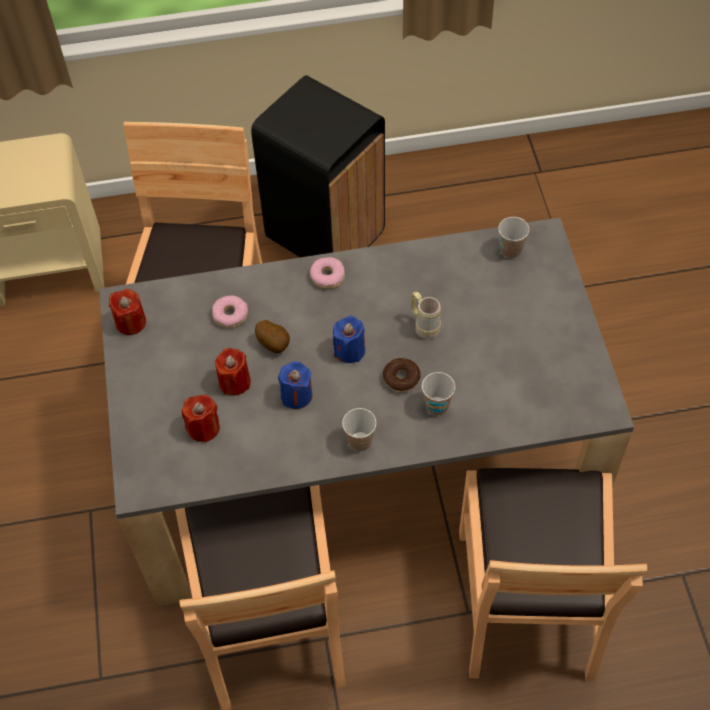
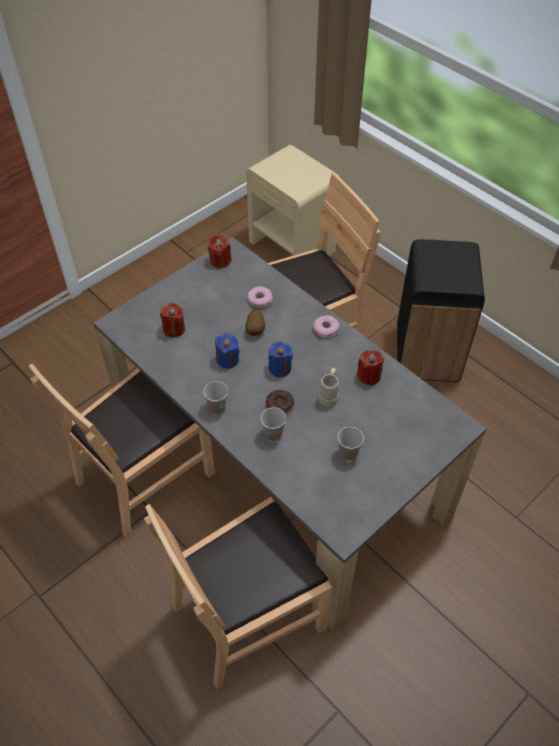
camera: 55 degrees right, 5 degrees down
red candle [215,348,251,395] -> red candle moved to [357,350,384,386]
cup [498,217,529,259] -> cup moved to [338,427,364,461]

